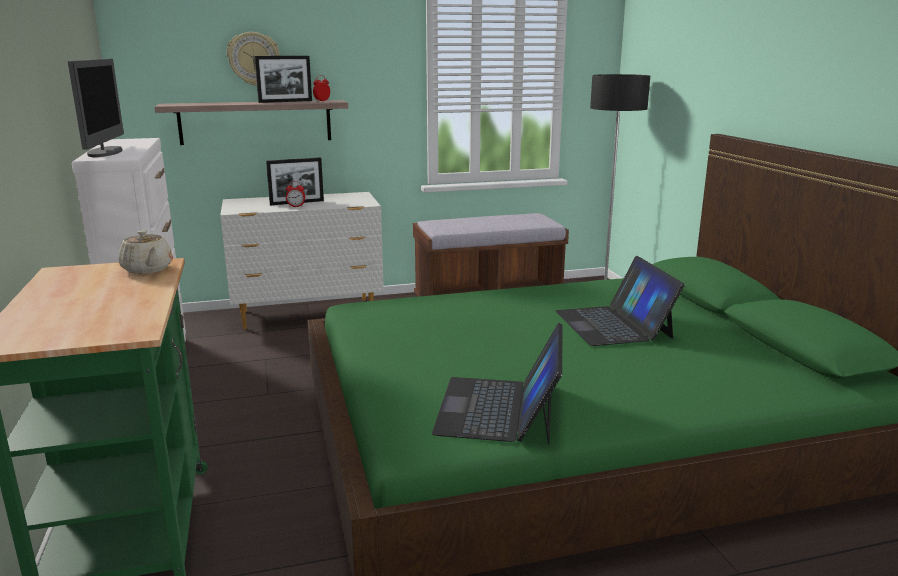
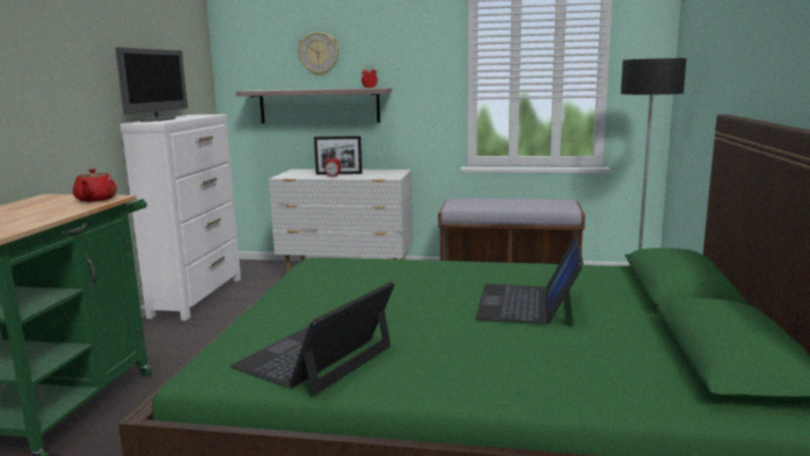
camera: 25 degrees right, 5 degrees down
beige teapot [119,230,173,274] -> red teapot [73,169,117,202]
picture frame [254,56,312,103] -> none

